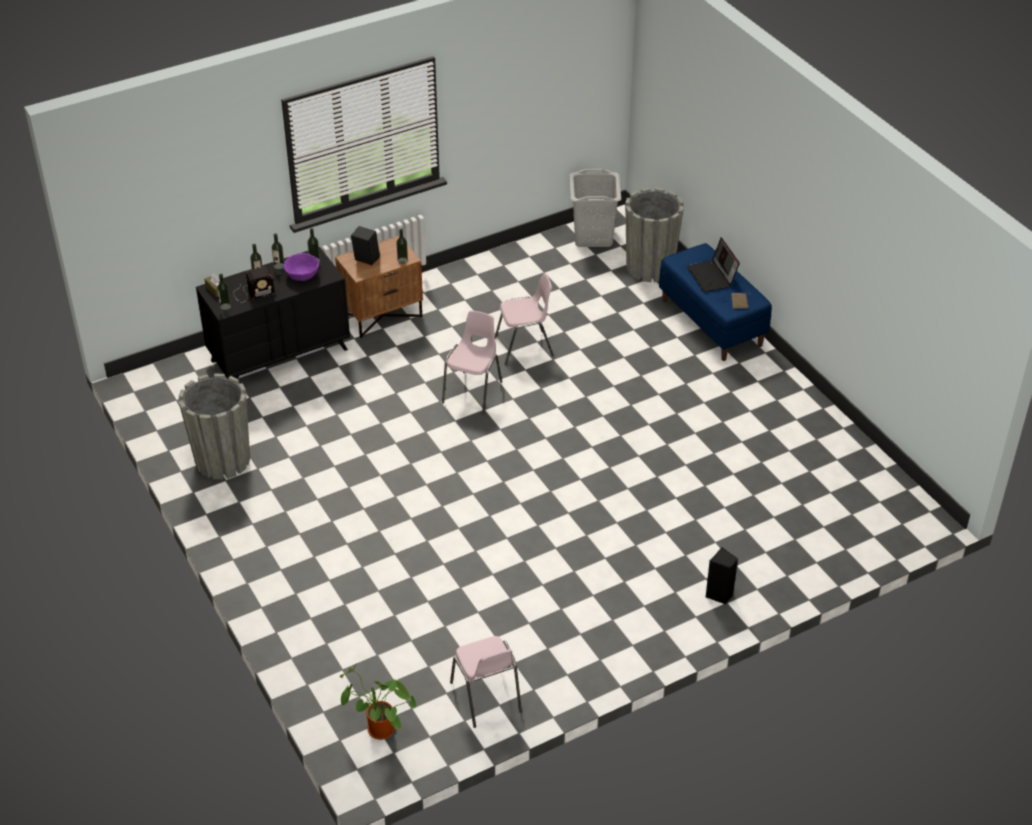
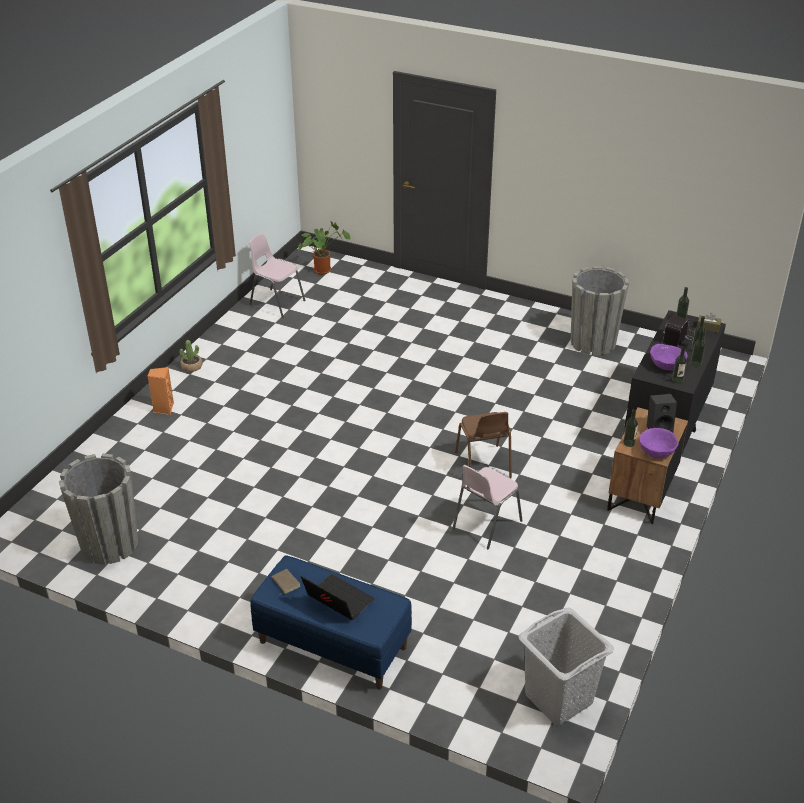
camera: 145 degrees right, 5 degrees down
pink chair [442,311,502,414] -> brown chair [455,412,512,478]
grey planter [625,188,684,282] -> grey planter moved to [59,454,138,565]
black speaker [706,547,738,605] -> orange speaker [148,367,174,415]
none -> potted plant [179,340,202,372]
none -> purple bowl [639,428,678,458]

